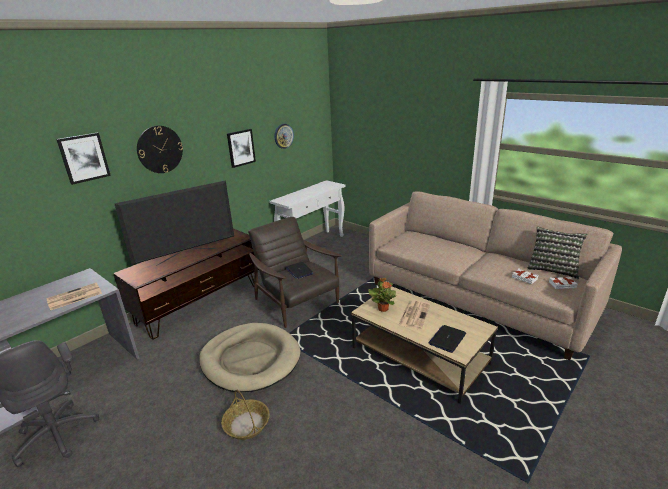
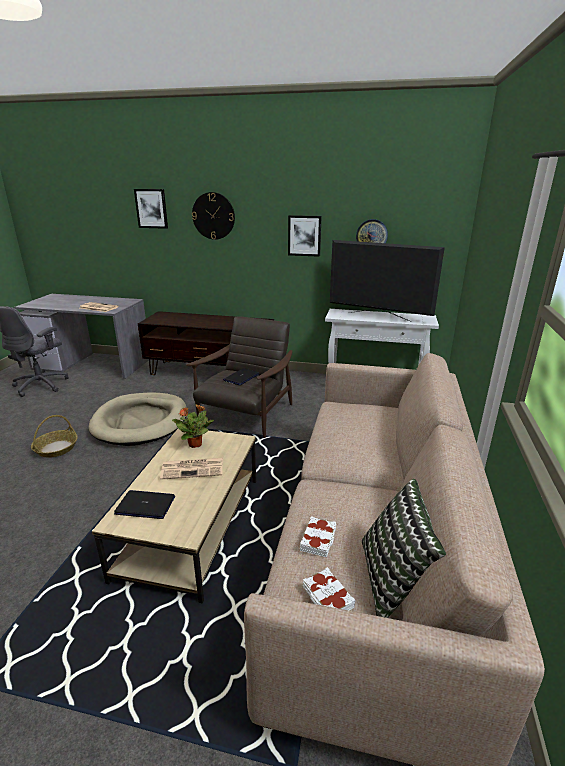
camera: 60 degrees right, 0 degrees up
television [114,180,234,266] -> television moved to [330,240,445,321]

